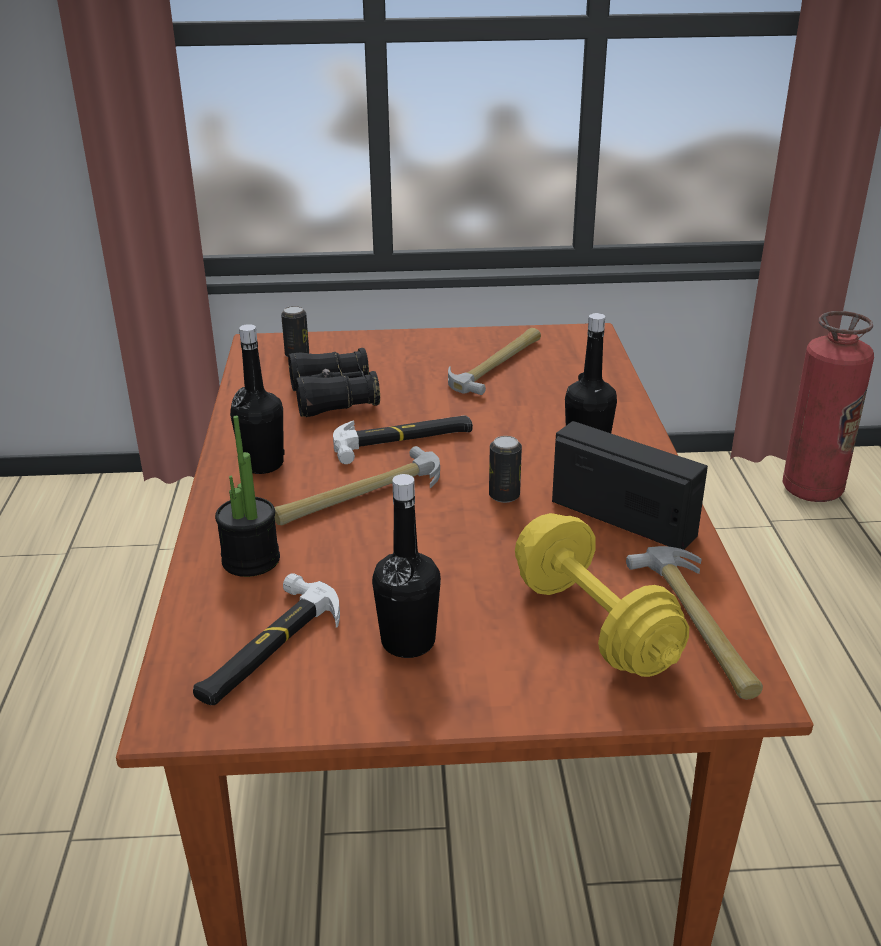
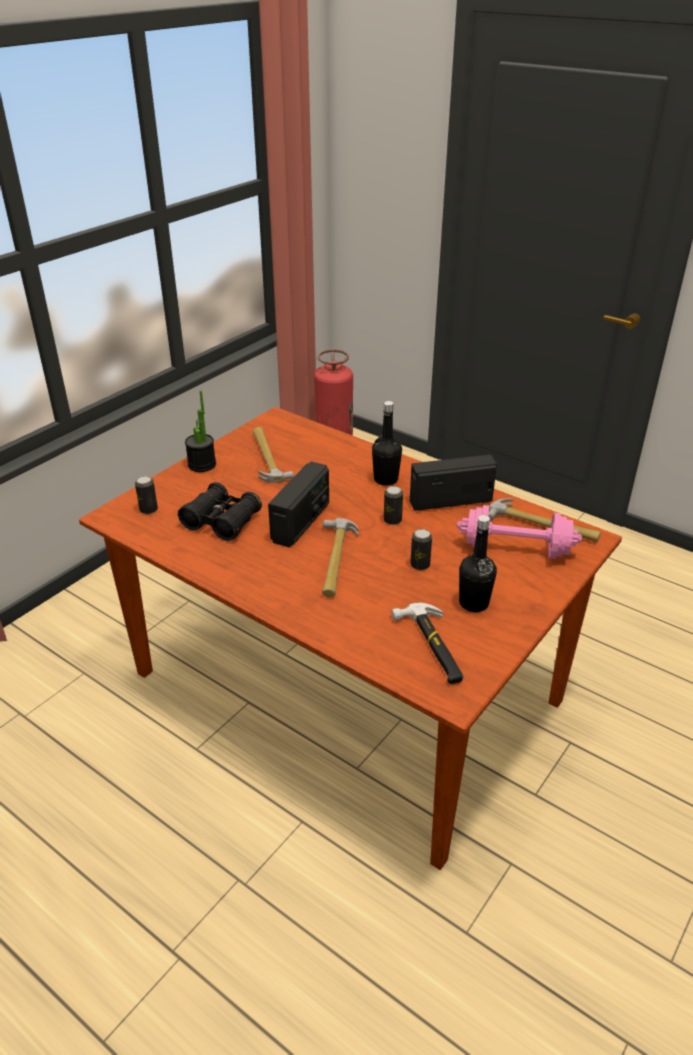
camera: 50 degrees left, 5 degrees up
potted plant [215,416,280,577] -> potted plant moved to [185,391,216,472]
black bottle [230,324,284,474] -> none
hammer [333,415,473,464] -> radio [268,461,329,547]
yellow dumbbell [515,513,689,677] -> pink dumbbell [457,505,582,559]
none -> can [410,529,432,570]

